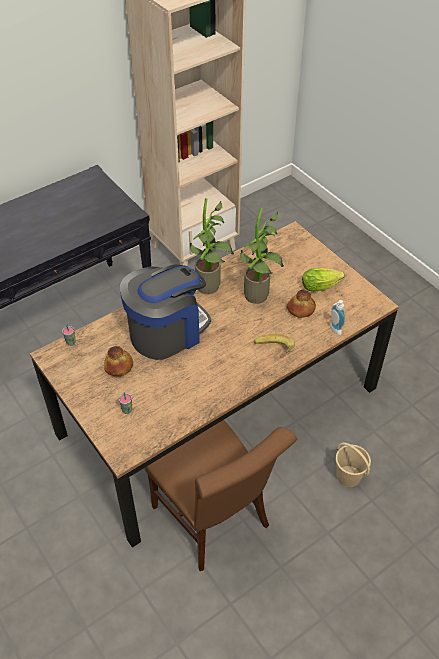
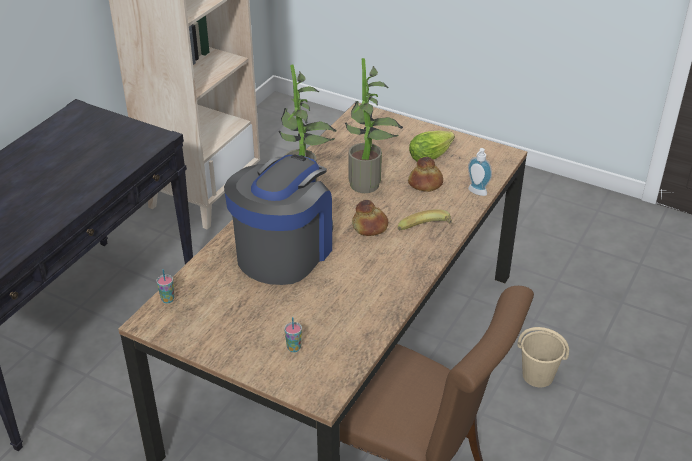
camera: 25 degrees left, 10 degrees down
bread [104,346,133,376] -> bread moved to [352,200,388,236]

